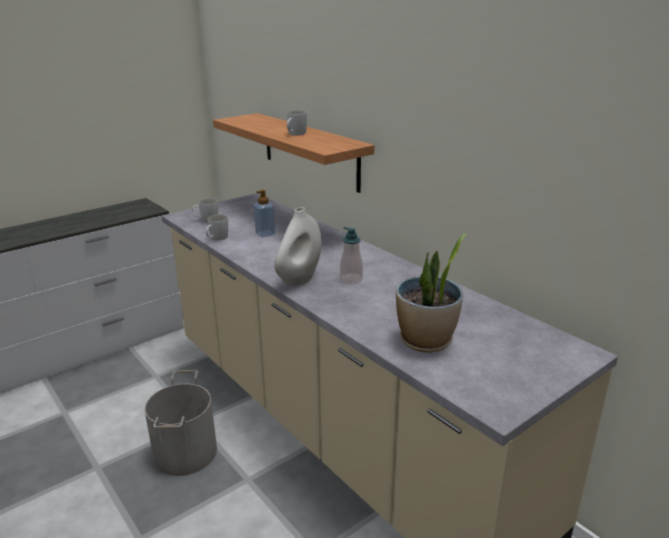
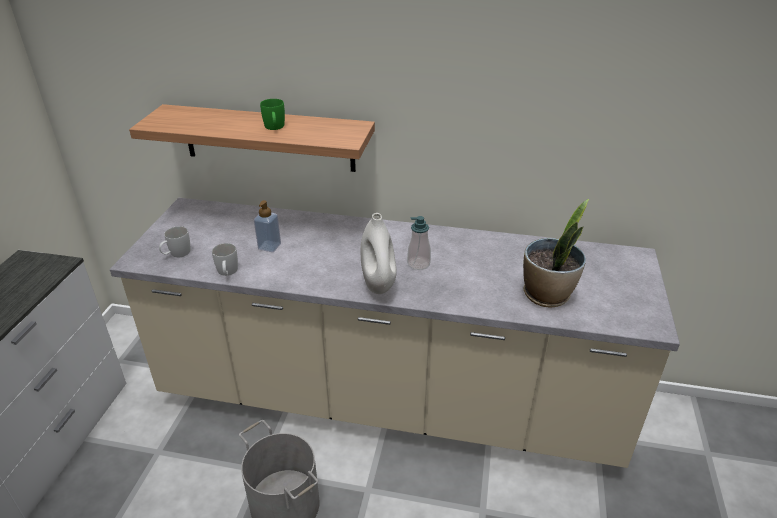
camera: 40 degrees left, 10 degrees up
white mug [287,110,307,136] -> green mug [260,99,285,130]

